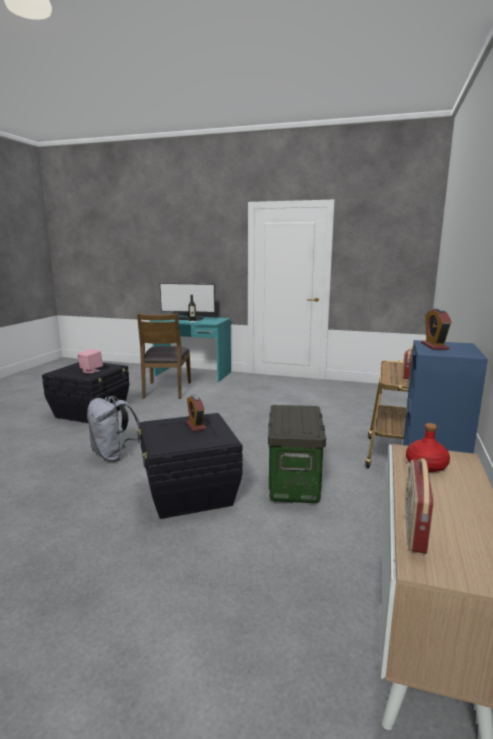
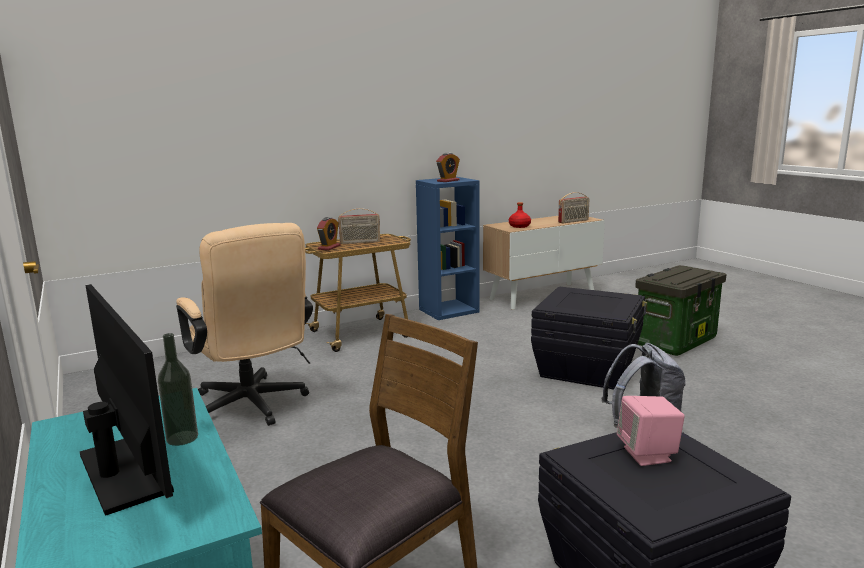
camera: 135 degrees left, 0 degrees up
alarm clock [186,395,206,432] -> alarm clock moved to [317,217,341,250]
storage box [268,405,326,503] -> storage box moved to [635,265,726,356]
none -> beige office chair [176,223,313,426]

